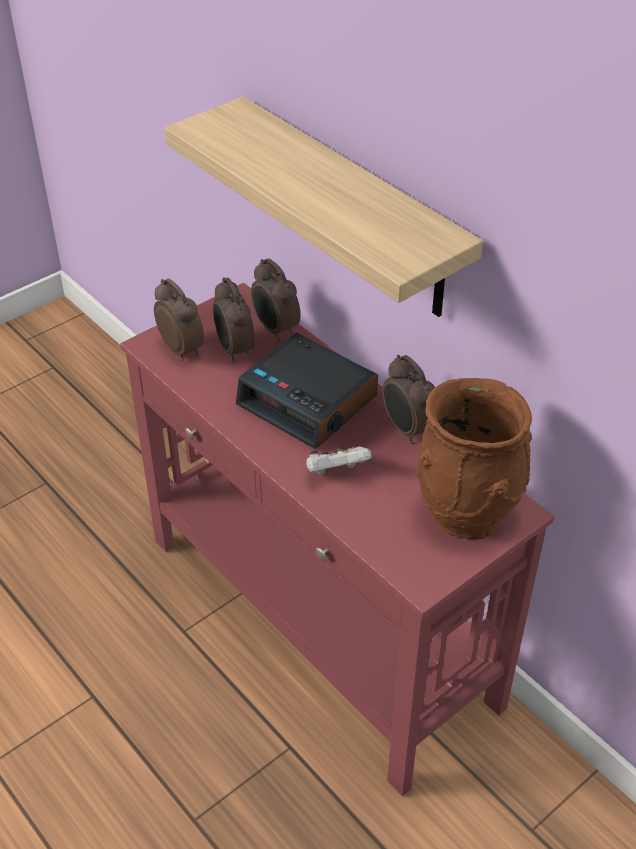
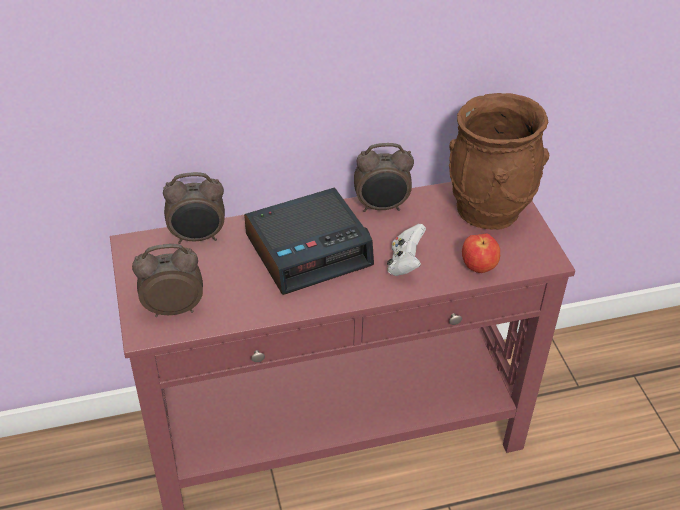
camera: 65 degrees left, 0 degrees up
shelf [164,96,483,317] -> none
alarm clock [213,277,255,362] -> none
none -> apple [462,233,500,273]

